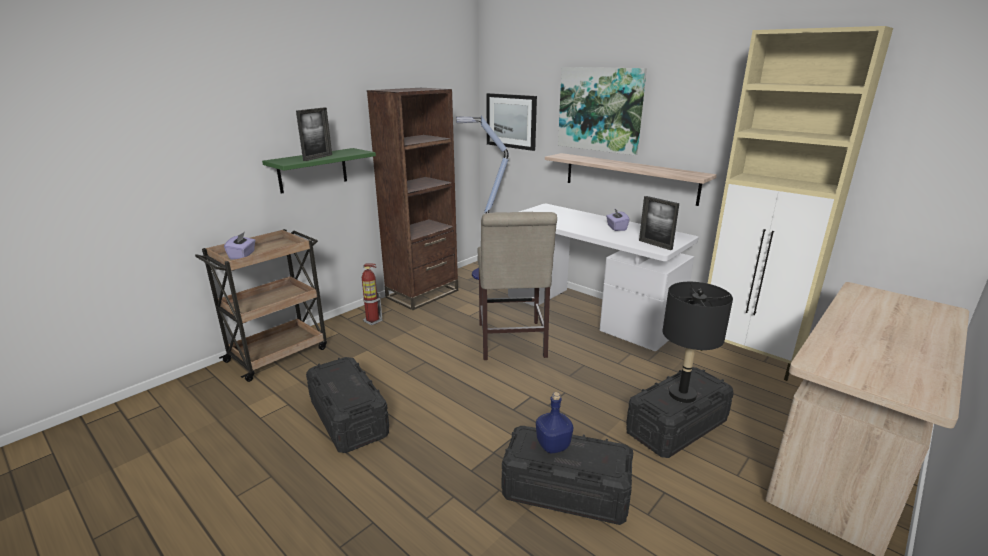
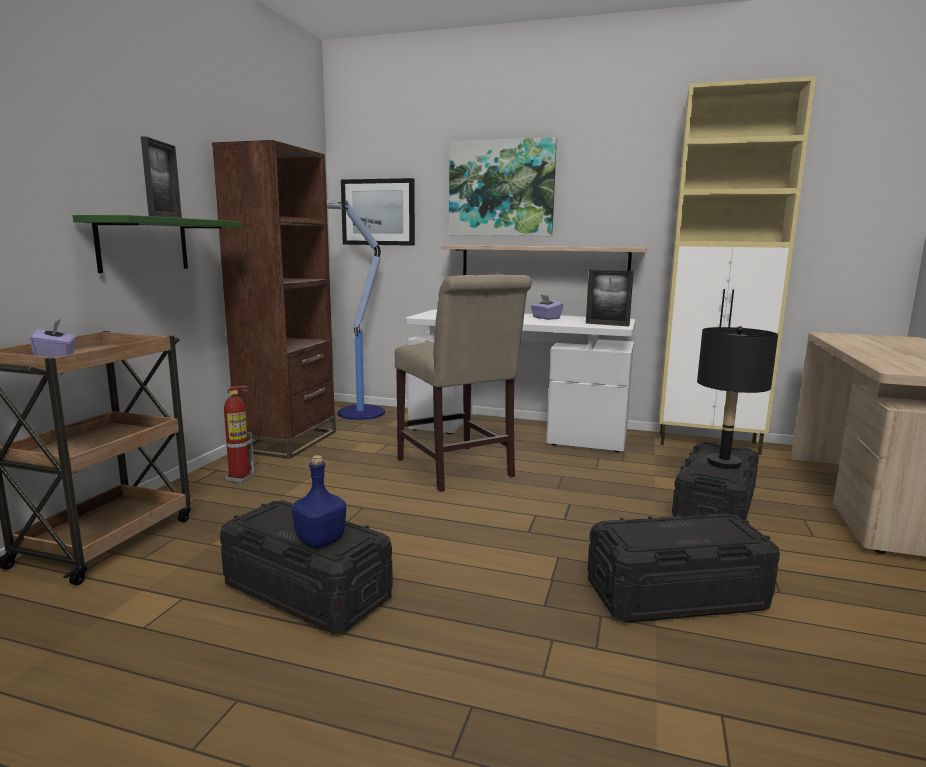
camera: 25 degrees left, 10 degrees down
blue bottle [536,392,573,453] -> blue bottle moved to [291,455,346,548]

